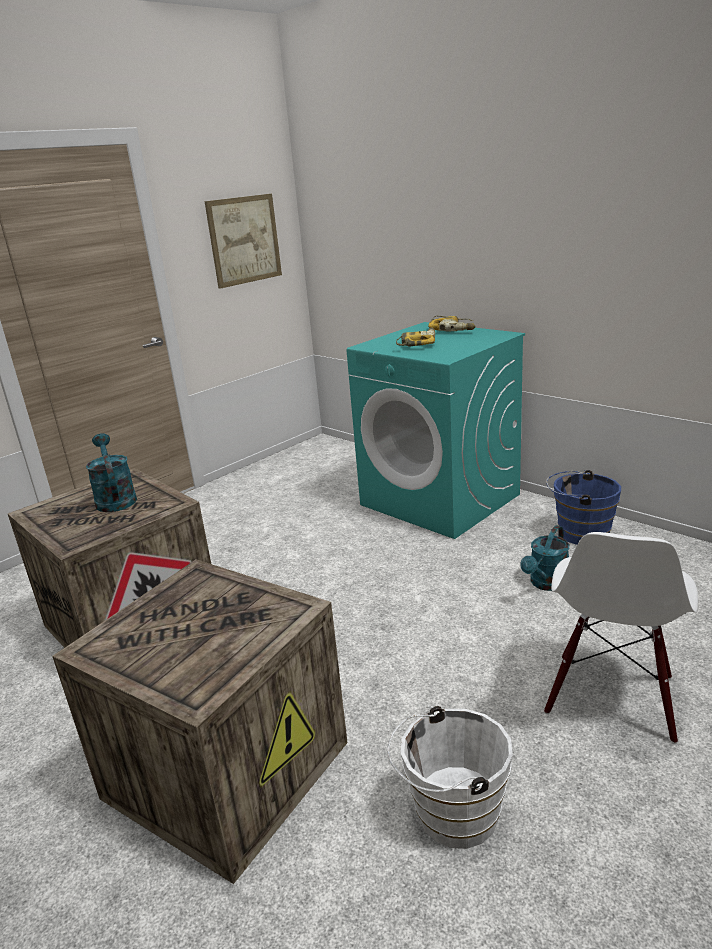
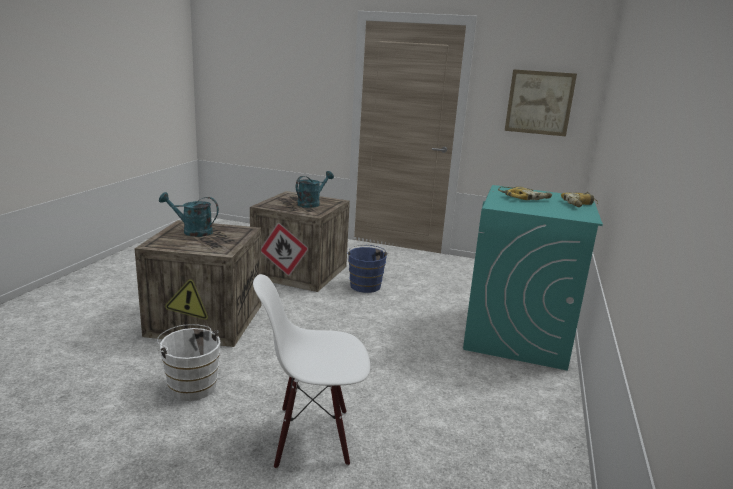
camera: 60 degrees right, 5 degrees down
turquoise watering can [520,525,570,591] -> turquoise watering can moved to [159,192,219,237]
blue bucket [546,470,621,545] -> blue bucket moved to [346,245,389,293]

